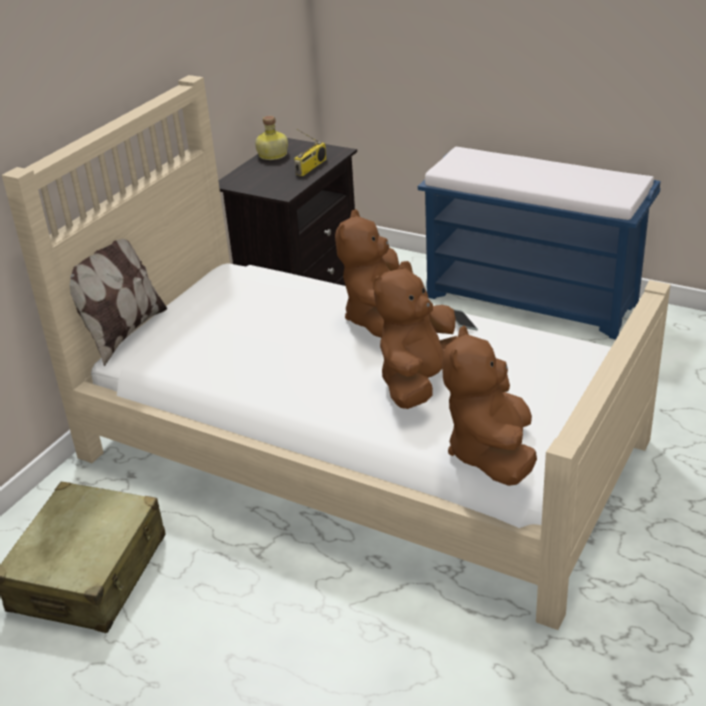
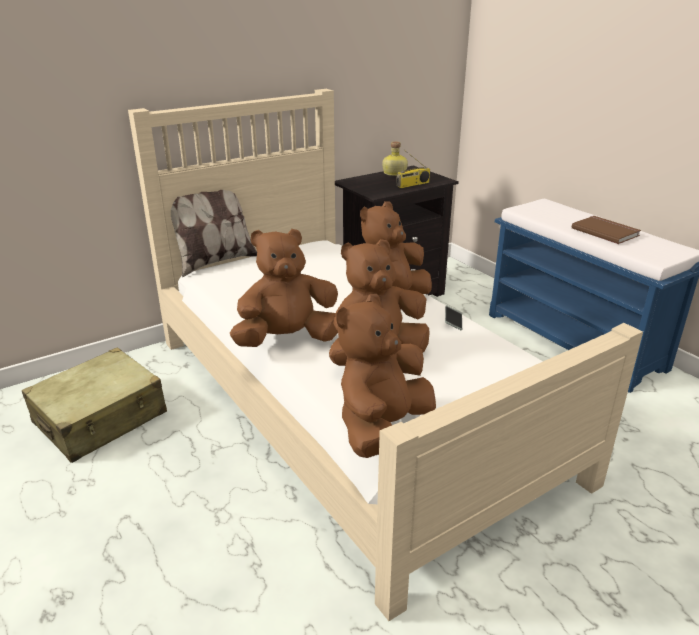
camera: 25 degrees right, 5 degrees down
none -> brown plush toy [230,229,338,347]
none -> brown book [572,216,641,244]

